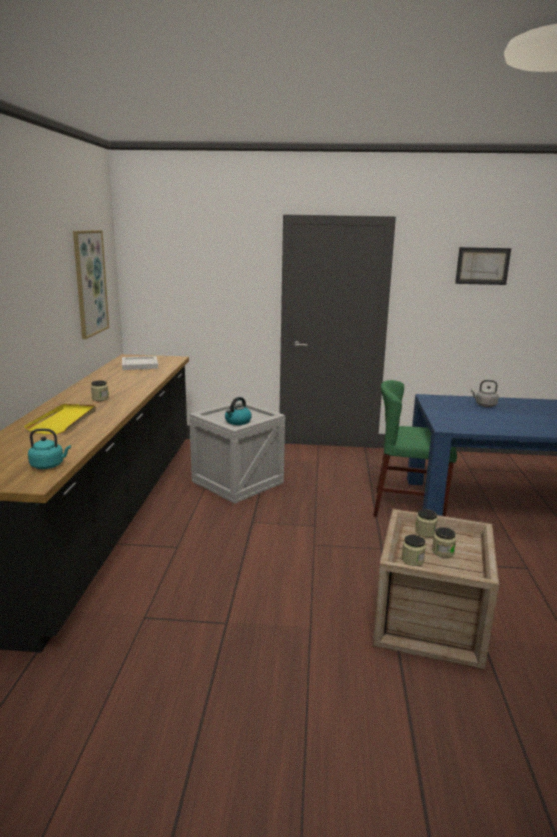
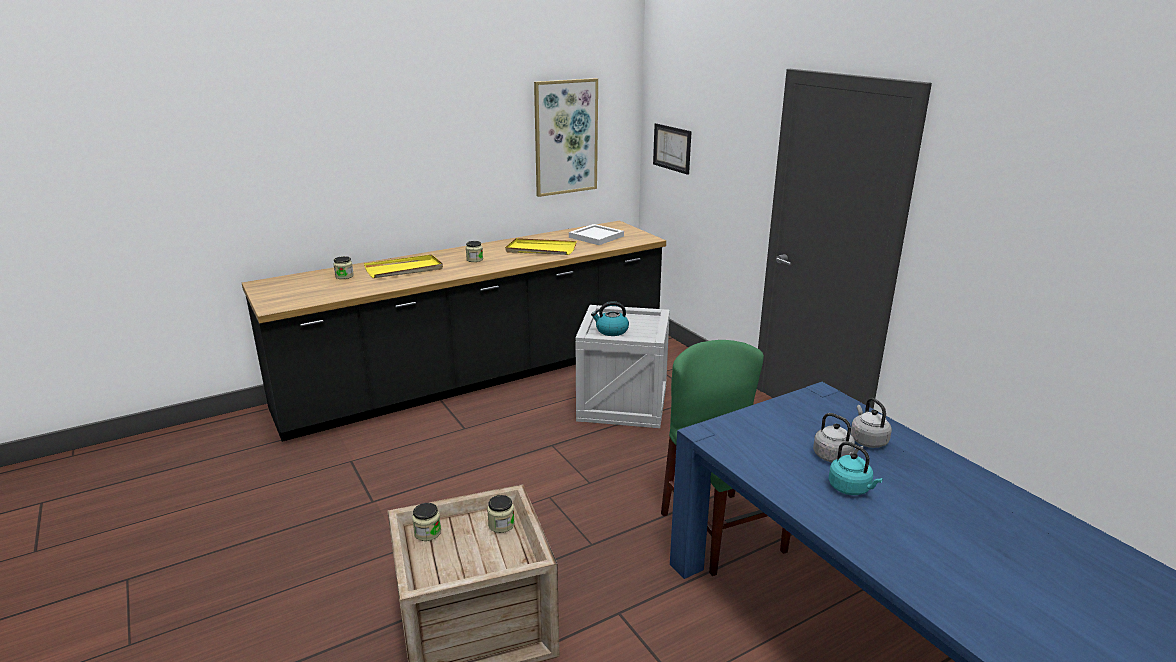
camera: 55 degrees right, 5 degrees up
turquoise kettle [28,429,71,469] -> turquoise kettle moved to [828,442,883,495]
jar [432,527,456,558] -> jar moved to [333,256,354,279]
picture [455,247,511,285] -> picture moved to [653,123,692,175]
none -> yellow tray [505,238,577,255]
none -> grey kettle [813,413,864,462]

